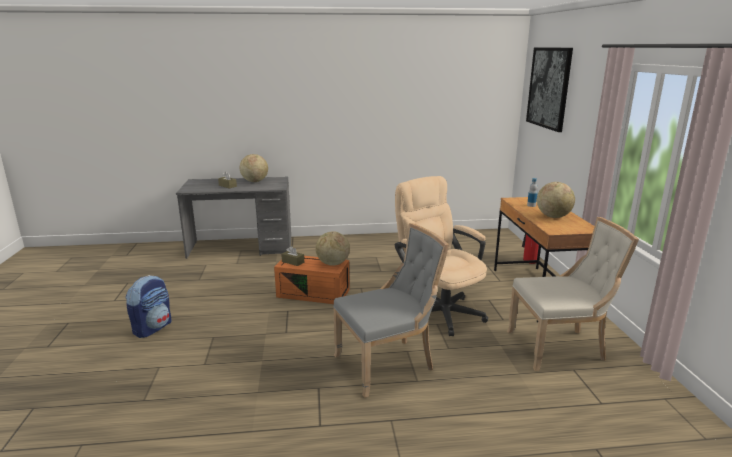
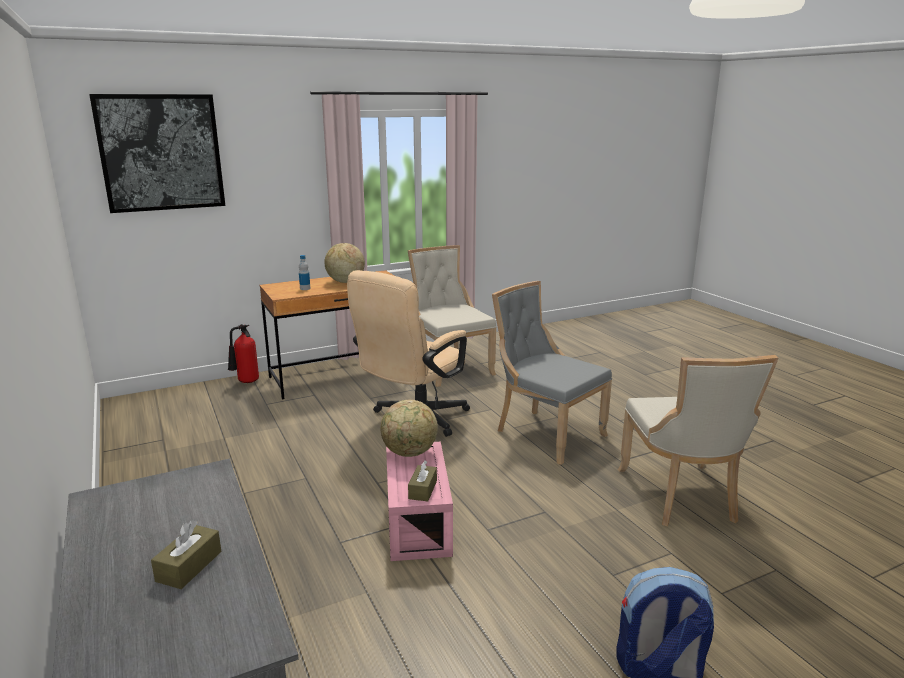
camera: 110 degrees left, 0 degrees up
globe [240,154,268,182] -> none
orange storage box [274,256,350,304] -> pink storage box [386,442,453,561]
none -> beige chair [618,355,778,527]

